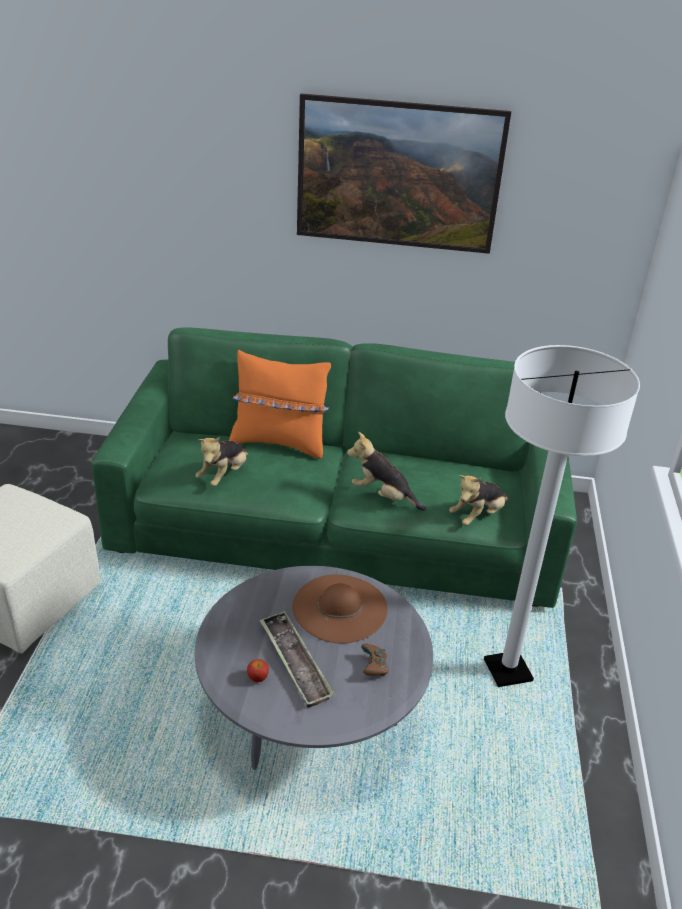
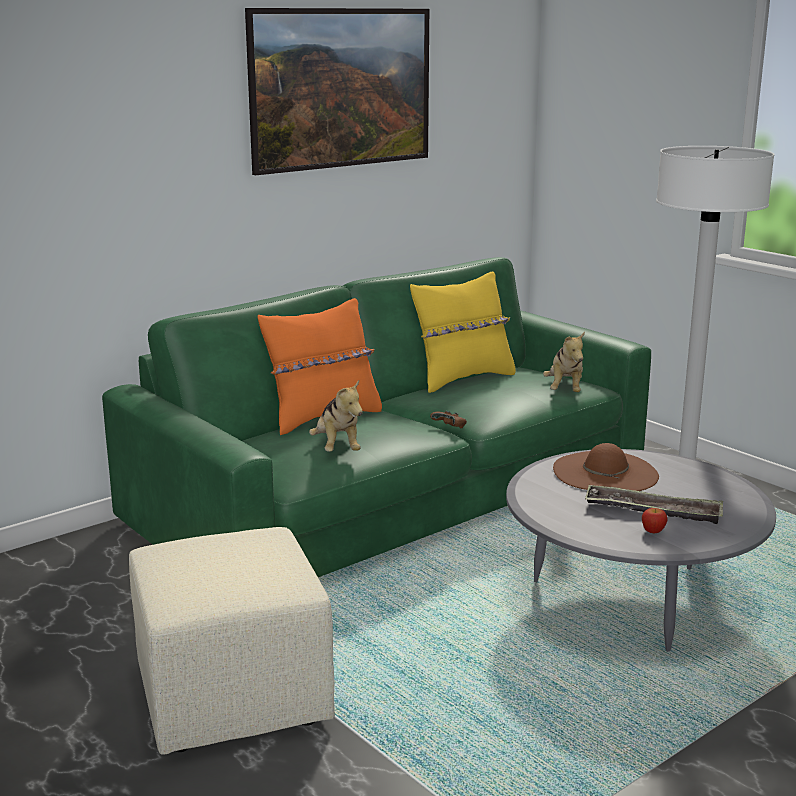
camera: 45 degrees left, 15 degrees down
plush toy [347,432,426,511] -> none
brown game controller [361,644,389,676] -> brown game controller moved to [430,411,467,428]
none -> yellow pillow [410,272,516,393]

